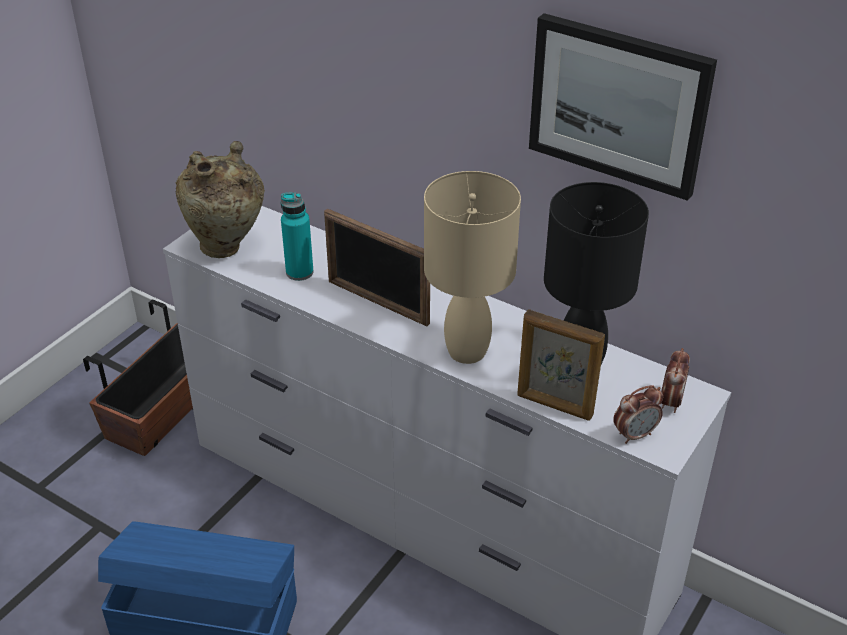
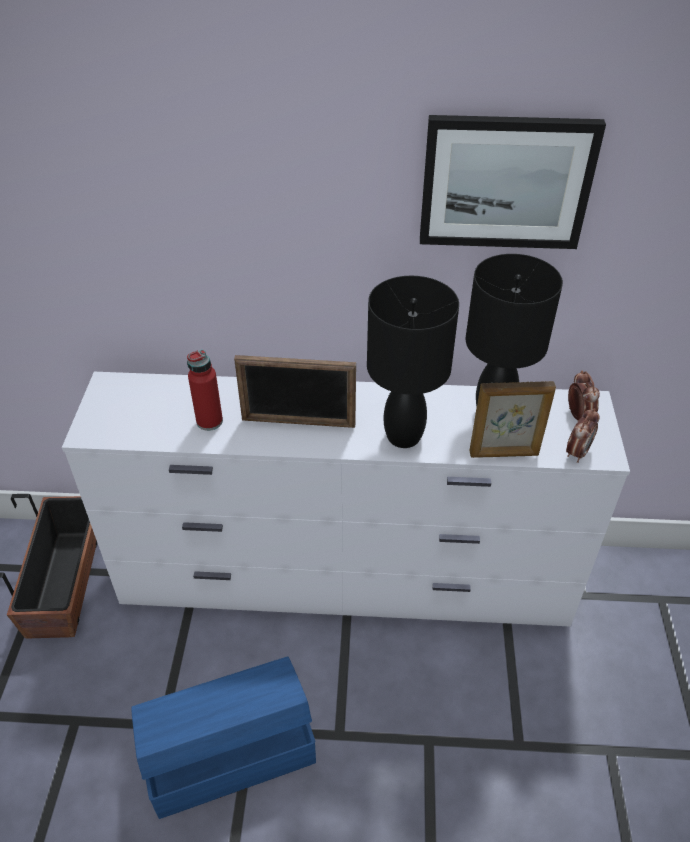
camera: 30 degrees left, 5 degrees up
beige vase [176,141,265,258] -> none
turquoise bottle [281,192,314,281] -> red bottle [187,350,223,431]
beige table lamp [424,171,521,364] -> black table lamp [367,276,459,448]

